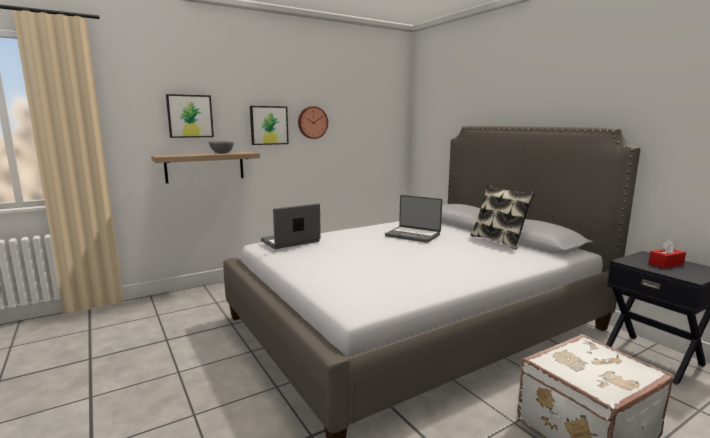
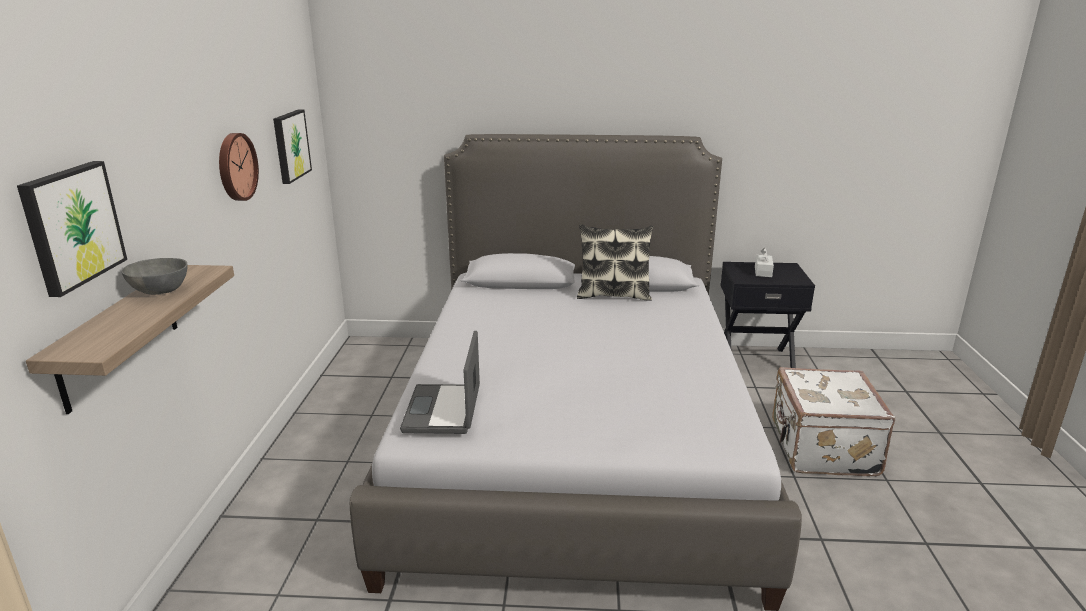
camera: 55 degrees left, 10 degrees up
picture [250,106,289,145] -> picture moved to [273,110,312,184]
laptop [385,195,442,243] -> none
red tissue box [648,239,686,268] -> white tissue box [755,248,774,277]

